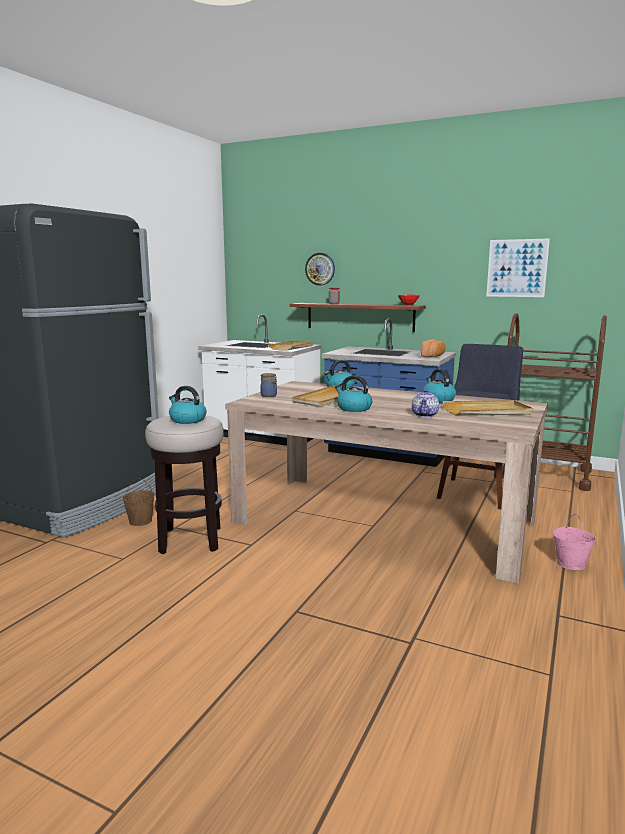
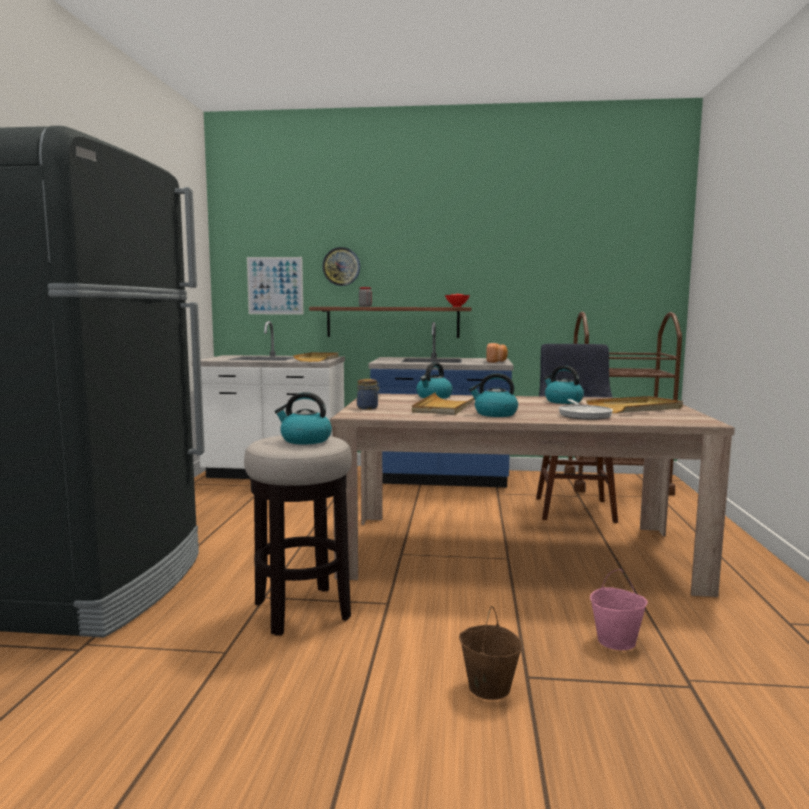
camera: 20 degrees left, 5 degrees down
brown bucket [123,478,155,526] -> brown bucket moved to [459,606,522,700]
teapot [412,389,439,417] -> frying pan [559,399,613,420]
picture [486,238,550,297] -> picture moved to [247,257,304,315]
pink bucket [553,514,596,570] -> pink bucket moved to [590,569,648,650]

